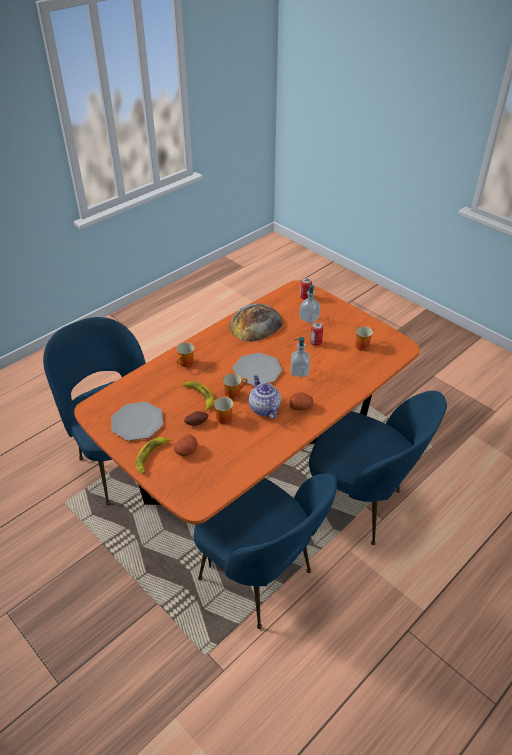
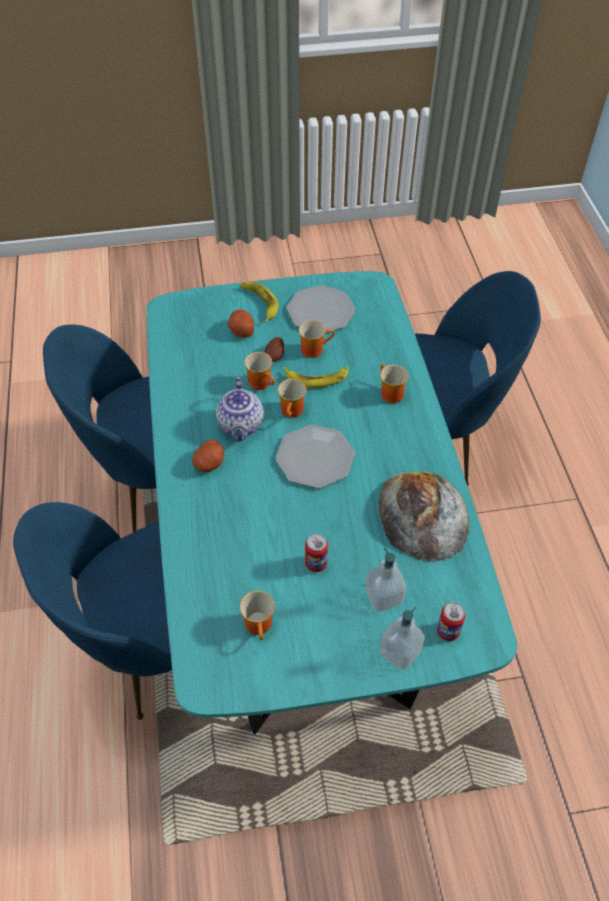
camera: 125 degrees right, 10 degrees up
orange dining table [74,281,420,567] -> turquoise dining table [147,271,517,735]
teapot [249,375,281,419] -> teapot turned 75 degrees clockwise [216,377,264,442]
soap dispenser [290,337,310,377] -> soap dispenser moved to [380,607,425,670]
none -> mug [299,320,335,358]

